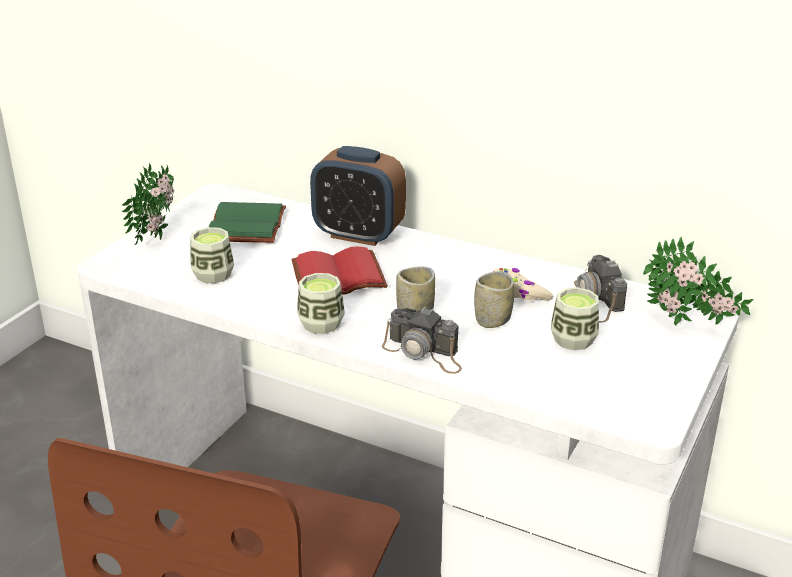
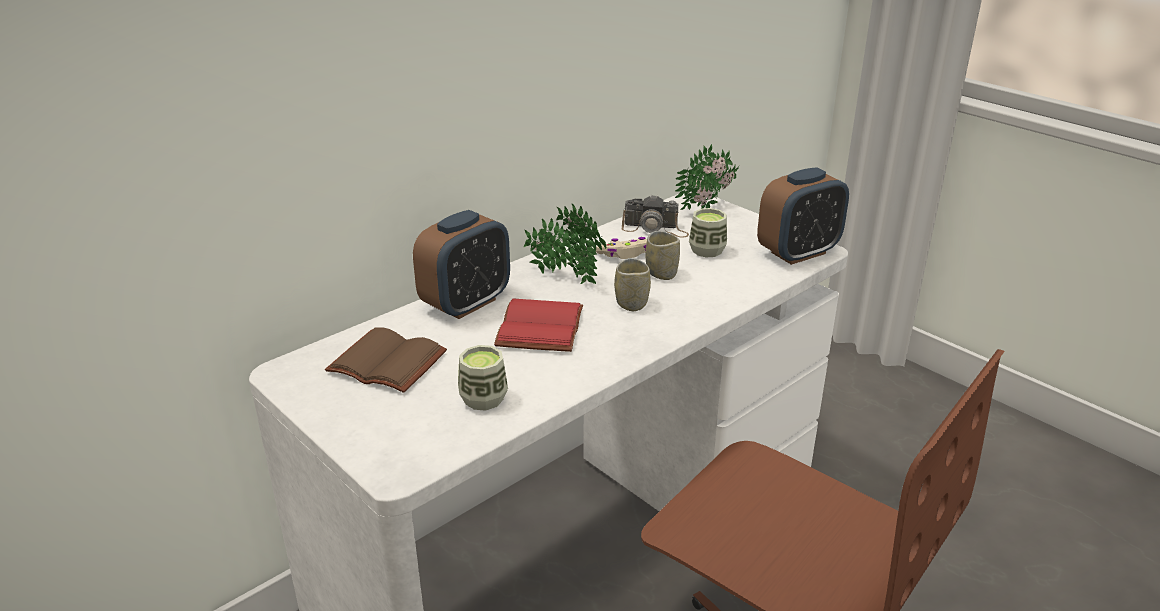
camera: 70 degrees left, 0 degrees up
potted plant [122,163,174,245] -> potted plant moved to [523,204,607,284]
green book [209,202,286,243] -> brown book [325,327,447,393]
cup [297,273,345,334] -> none
camera [382,307,462,374] -> none
none -> alarm clock [757,167,849,265]

